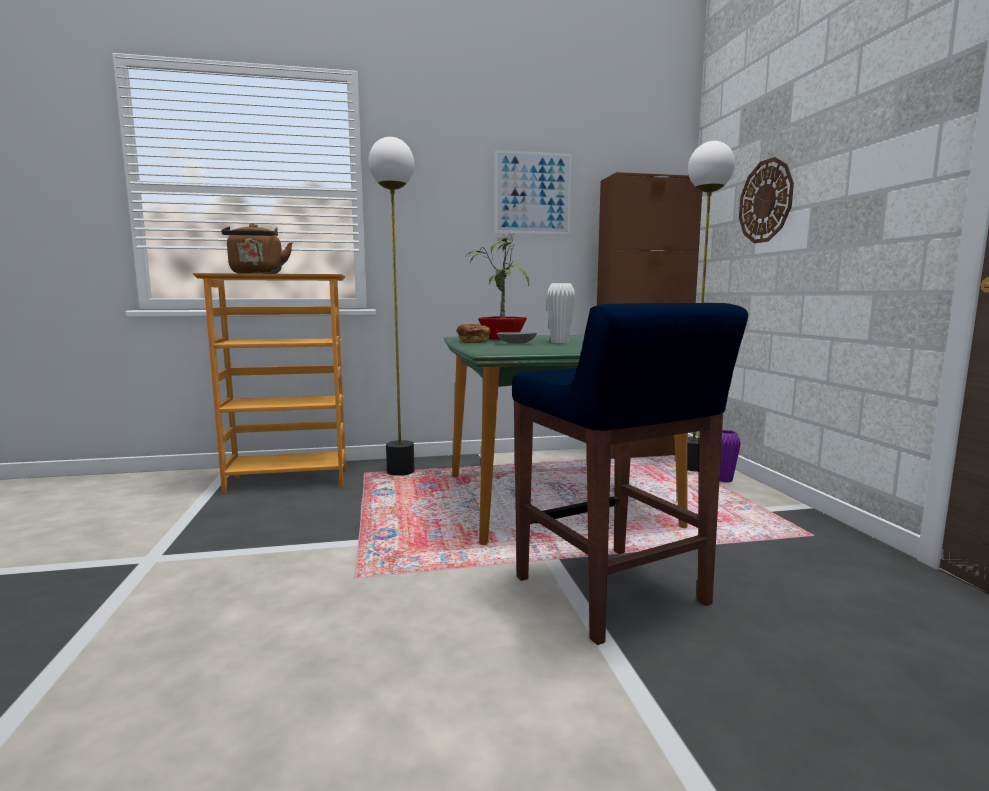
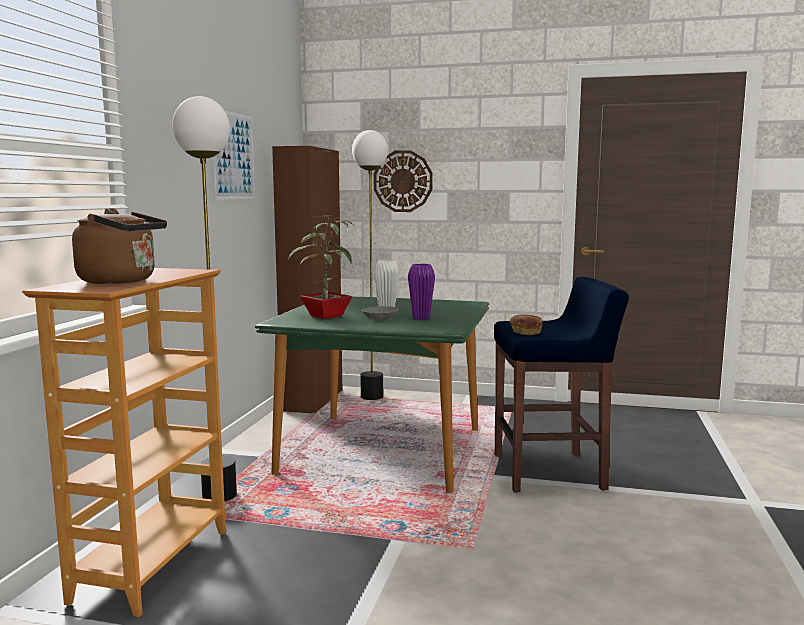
camera: 65 degrees left, 0 degrees up
bread [456,324,490,343] -> bread moved to [509,314,543,335]
purple vase [719,430,741,483] -> purple vase moved to [408,264,435,320]

